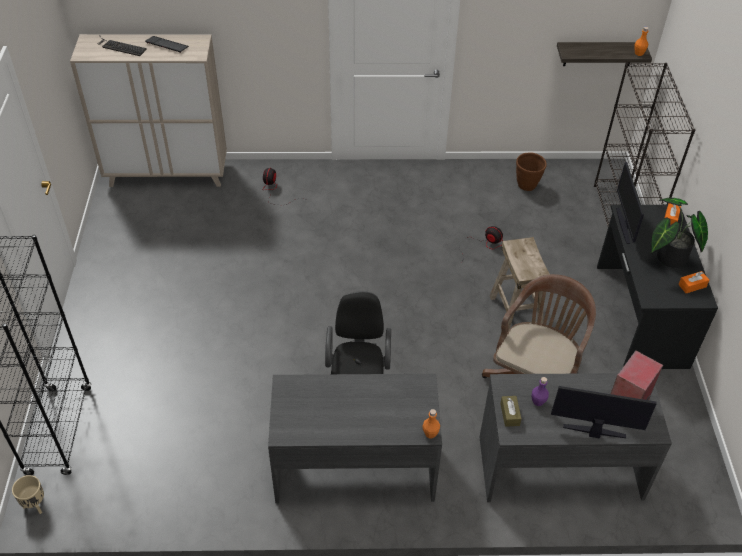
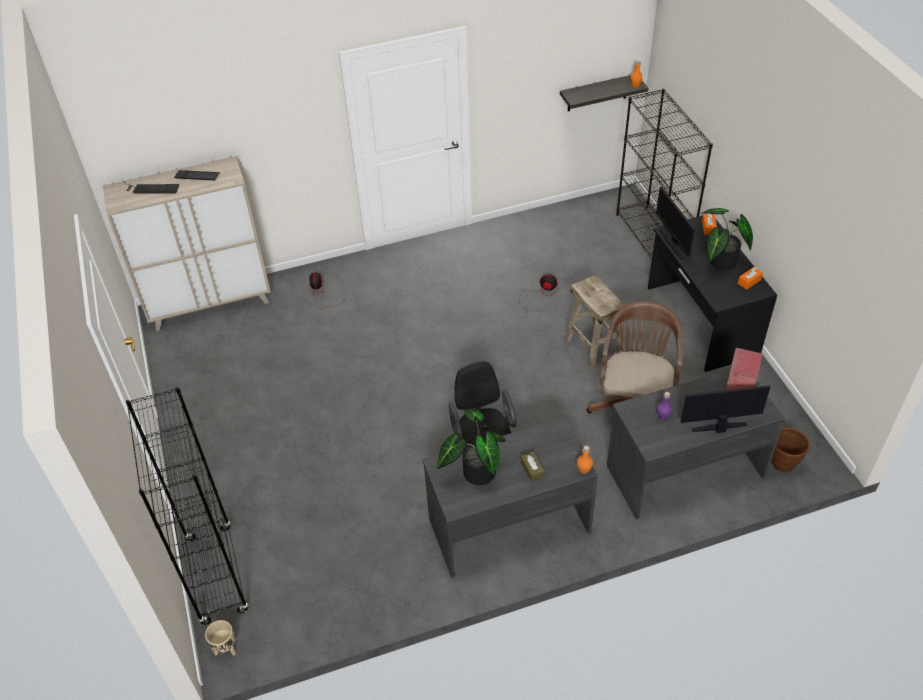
camera: 15 degrees left, 0 degrees up
brown tissue box [500,396,522,427] -> brown tissue box moved to [521,452,544,482]
brown planter [516,152,547,191] -> brown planter moved to [772,427,810,472]
none -> potted plant [437,409,506,485]

